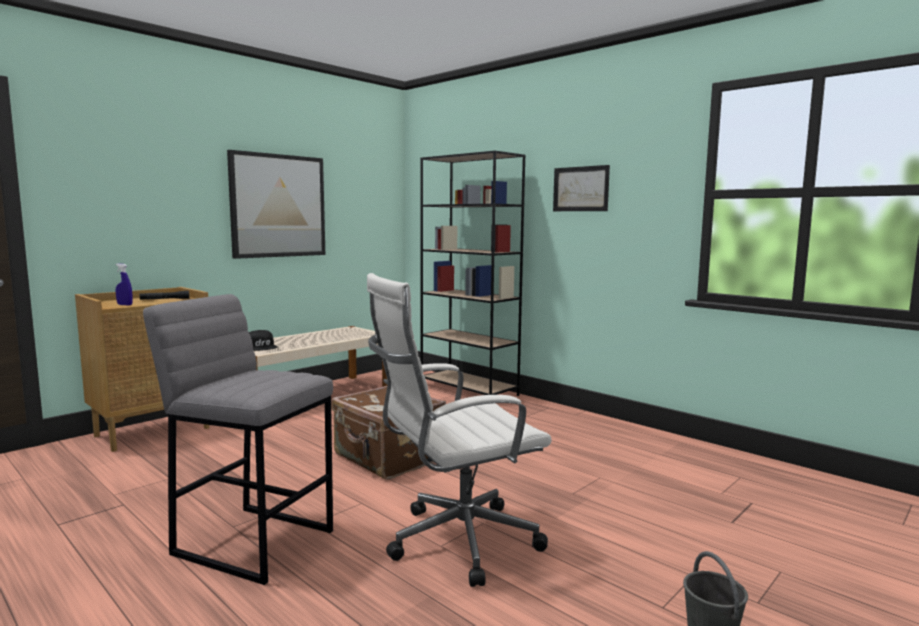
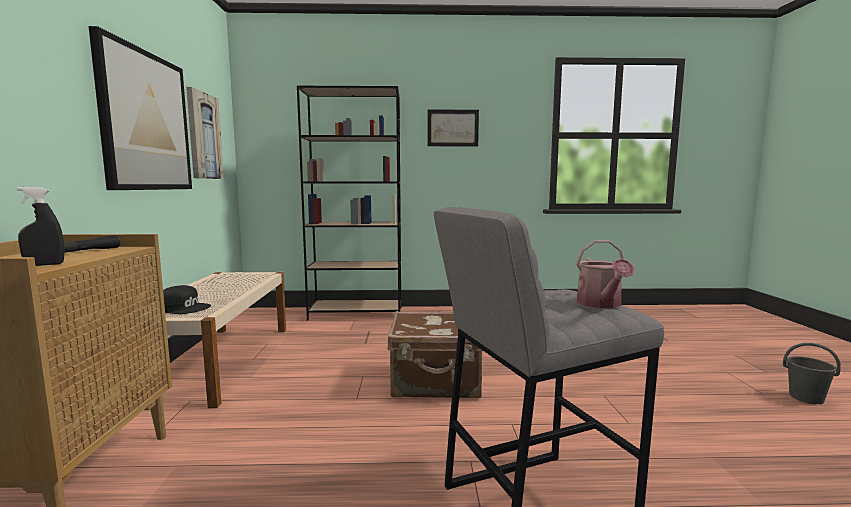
camera: 45 degrees left, 0 degrees up
blue spray bottle [116,263,133,305] -> black spray bottle [17,187,65,266]
white office chair [367,273,552,587] -> none
none -> picture [186,87,224,179]
none -> watering can [576,240,635,308]

